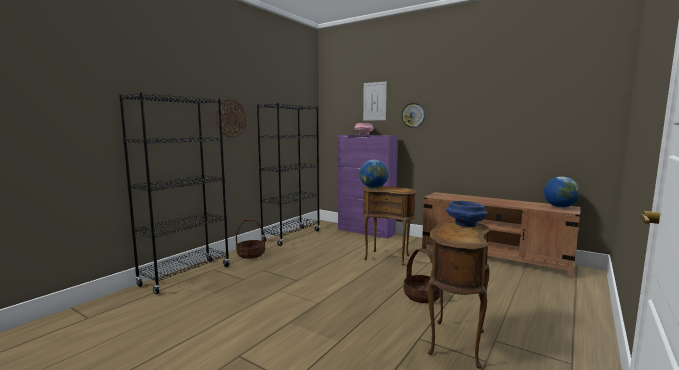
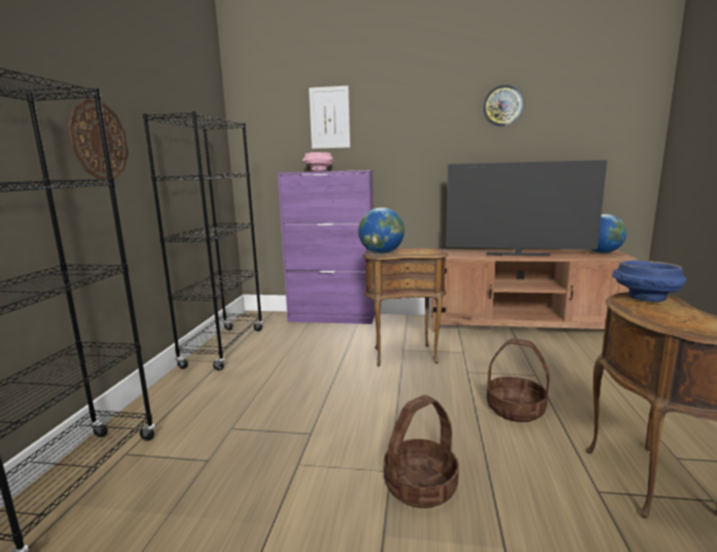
camera: 25 degrees left, 5 degrees up
basket [236,219,265,259] -> basket moved to [384,395,459,508]
wall clock [401,103,425,128] -> wall clock moved to [483,85,523,126]
none -> television [446,160,607,256]

